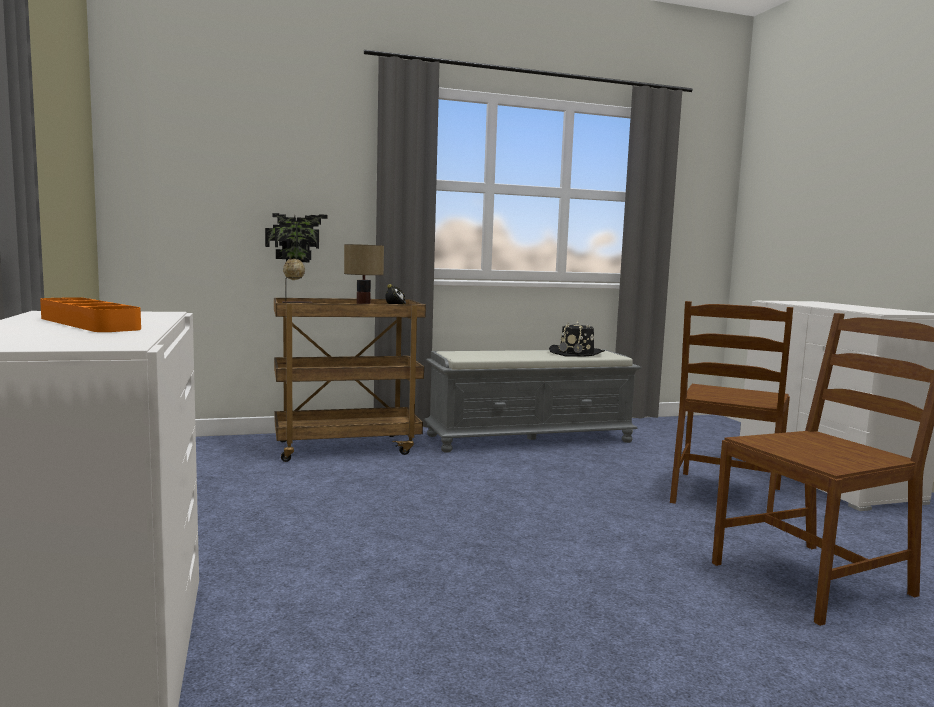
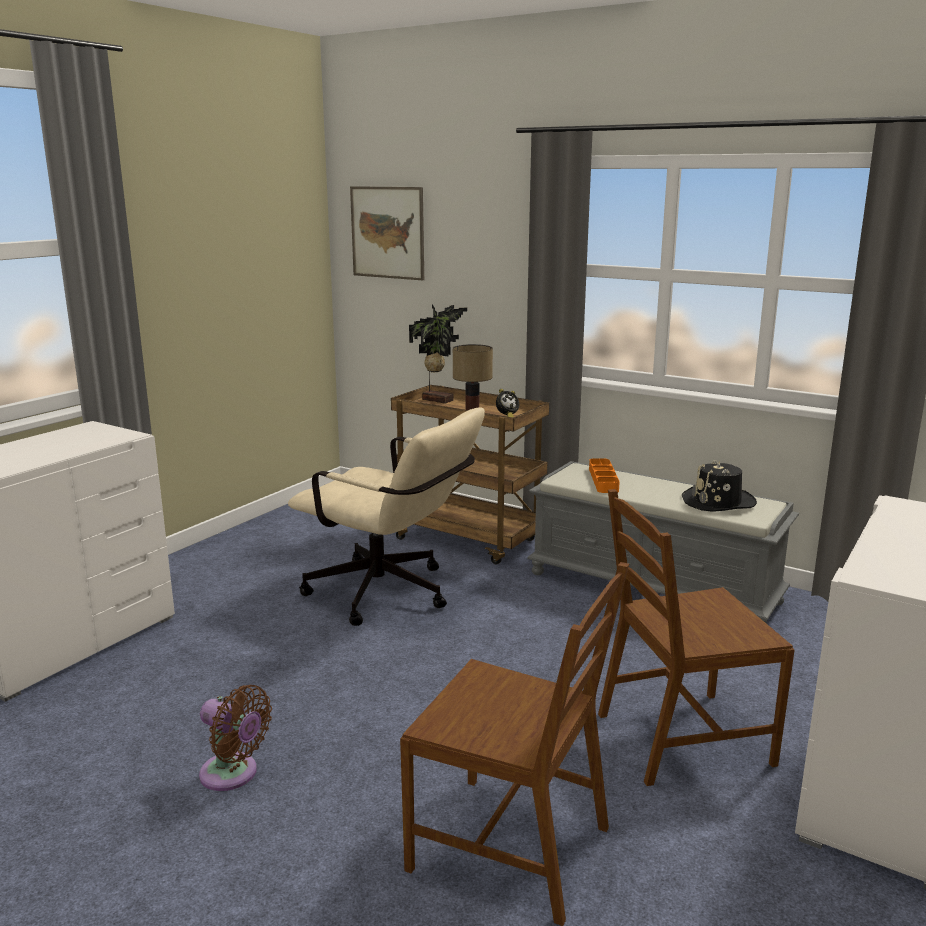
camera: 50 degrees right, 10 degrees up
orange tray [40,297,141,332] -> orange tray moved to [589,458,620,493]
none -> brown fan [199,685,272,791]
none -> beige office chair [288,407,485,626]
none -> picture [350,186,424,280]

